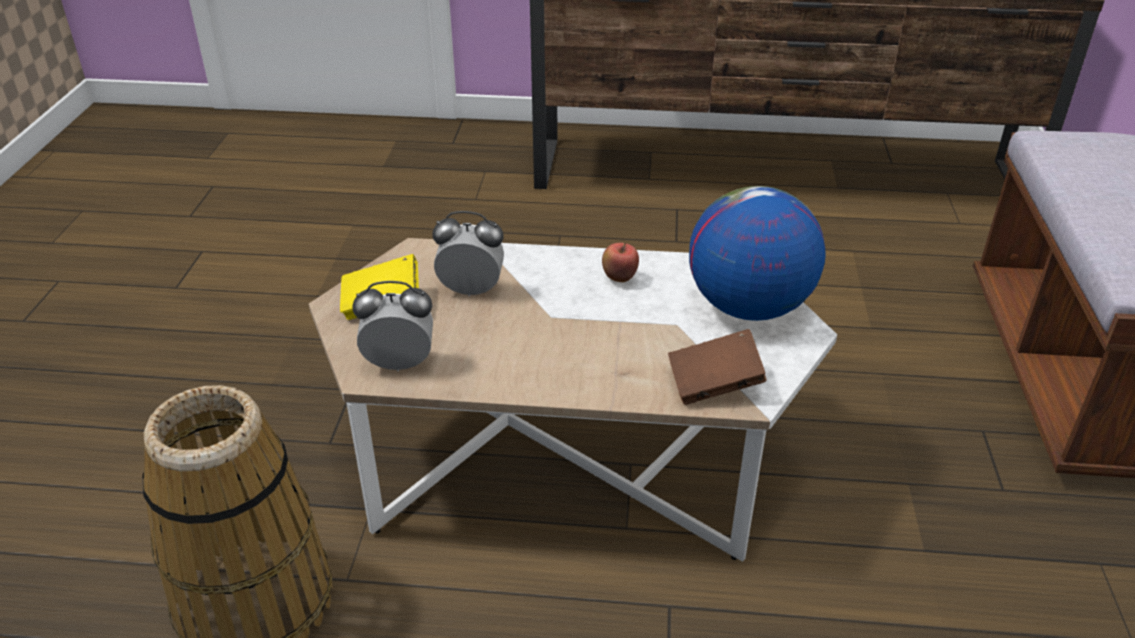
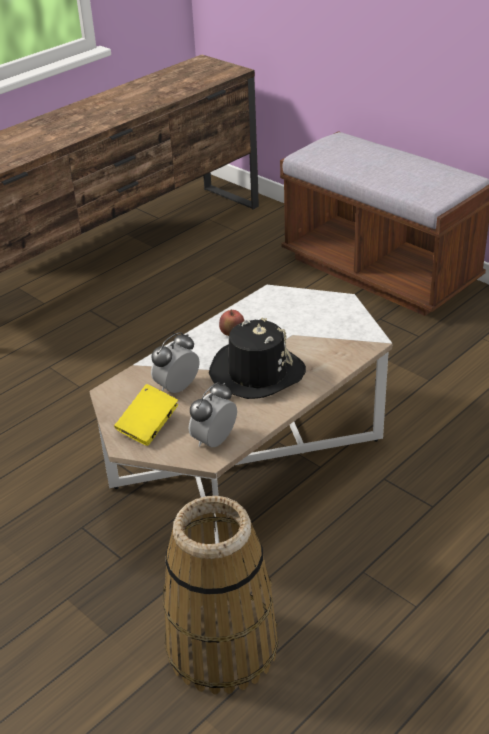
camera: 50 degrees left, 0 degrees up
brown book [668,329,767,405] -> none
globe [689,186,826,321] -> none
none -> black hat [209,317,306,399]

